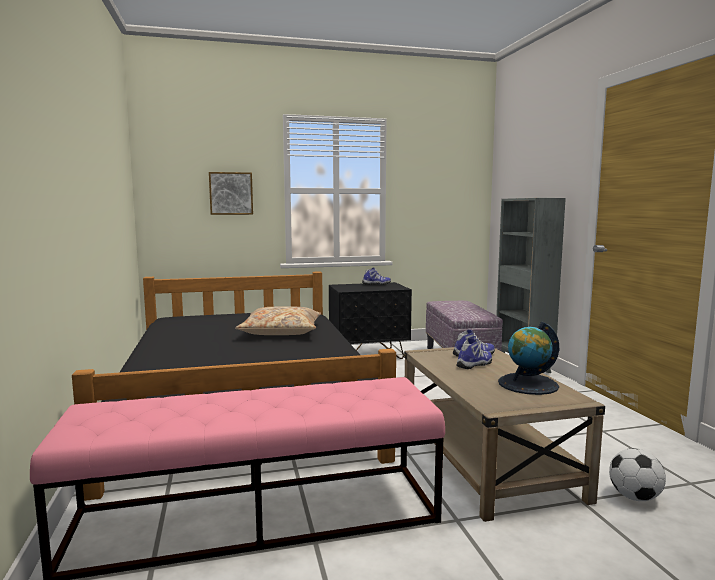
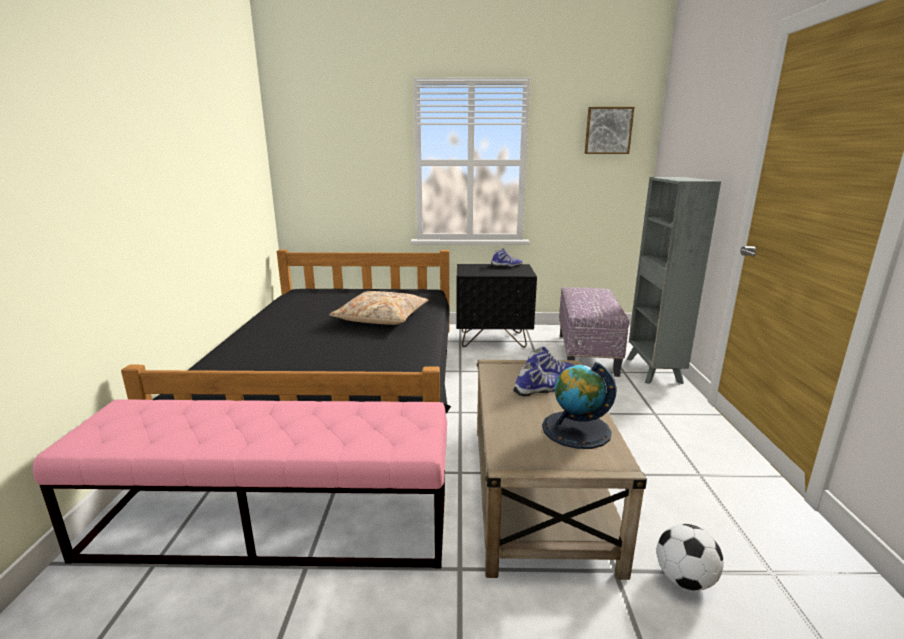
camera: 15 degrees right, 10 degrees up
picture [209,172,253,215] -> picture moved to [585,107,634,154]

